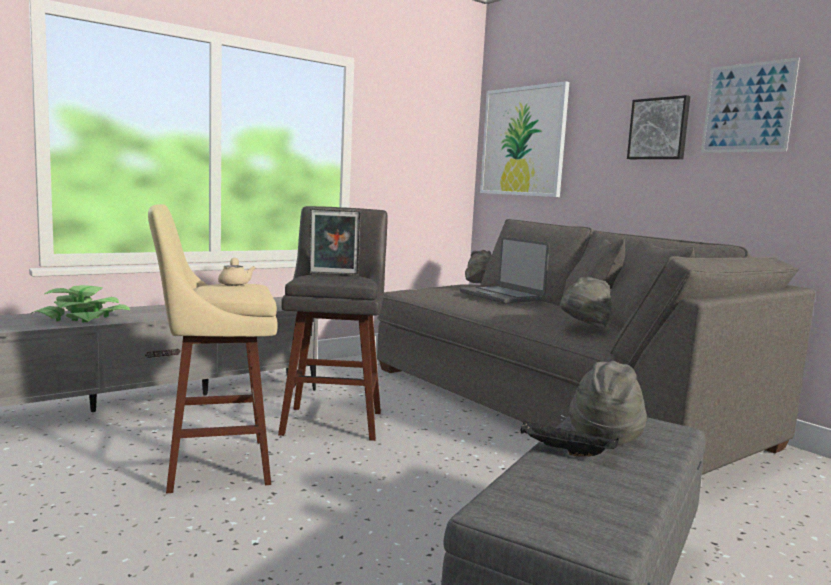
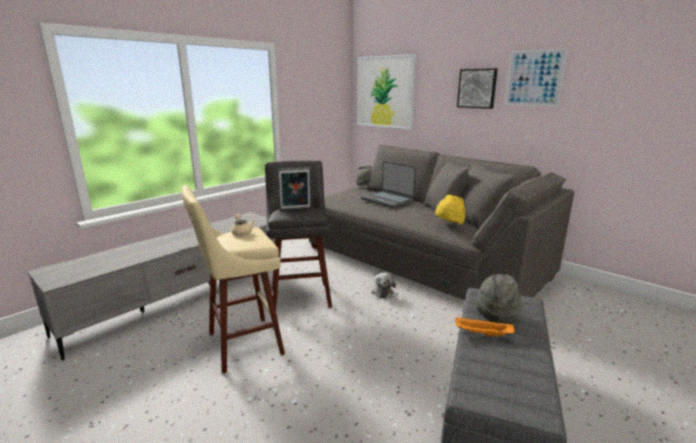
camera: 10 degrees left, 10 degrees up
potted plant [32,285,130,322] -> none
black tray [521,421,619,456] -> orange tray [455,317,515,337]
grey hat [560,277,612,327] -> yellow hat [435,195,466,224]
none -> plush toy [371,273,396,298]

